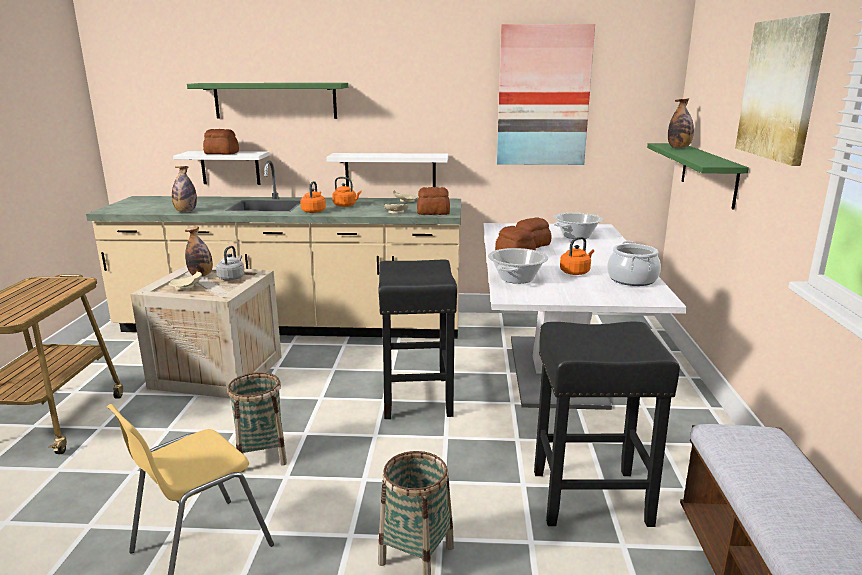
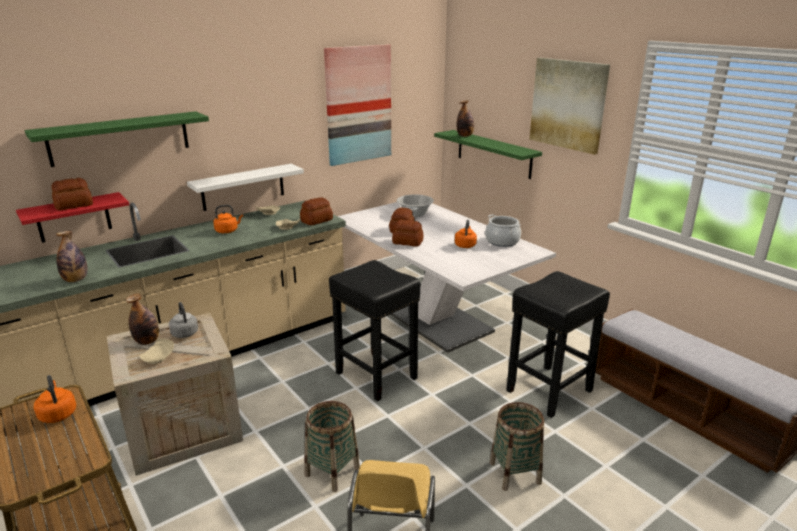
camera: 40 degrees left, 5 degrees up
white shelf [173,151,270,185] -> red shelf [16,192,129,243]
orange kettle [300,181,326,213] -> orange kettle moved to [34,375,76,423]
cooking pot [488,248,548,284] -> none

